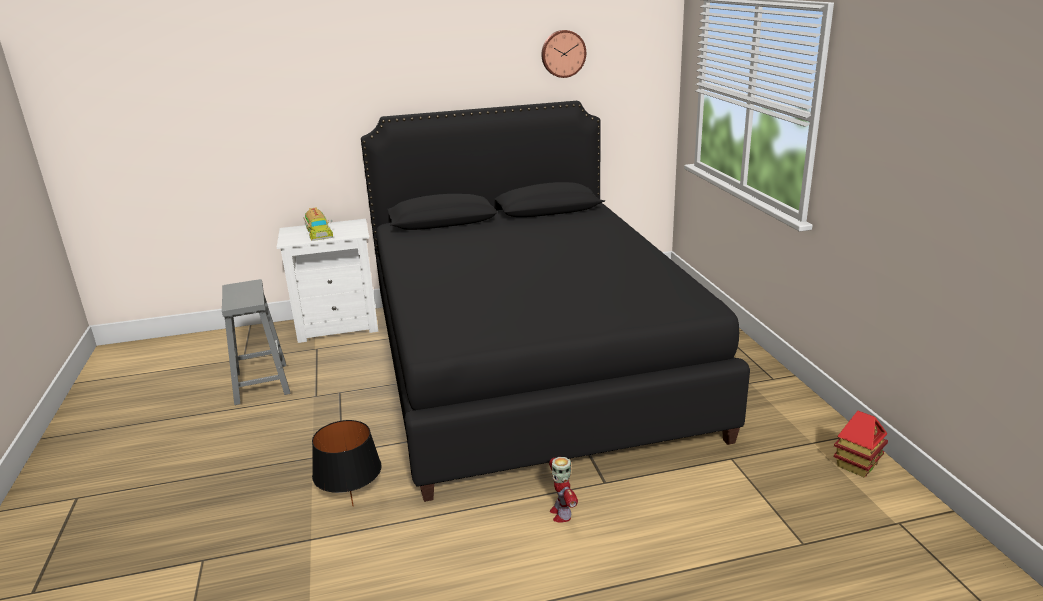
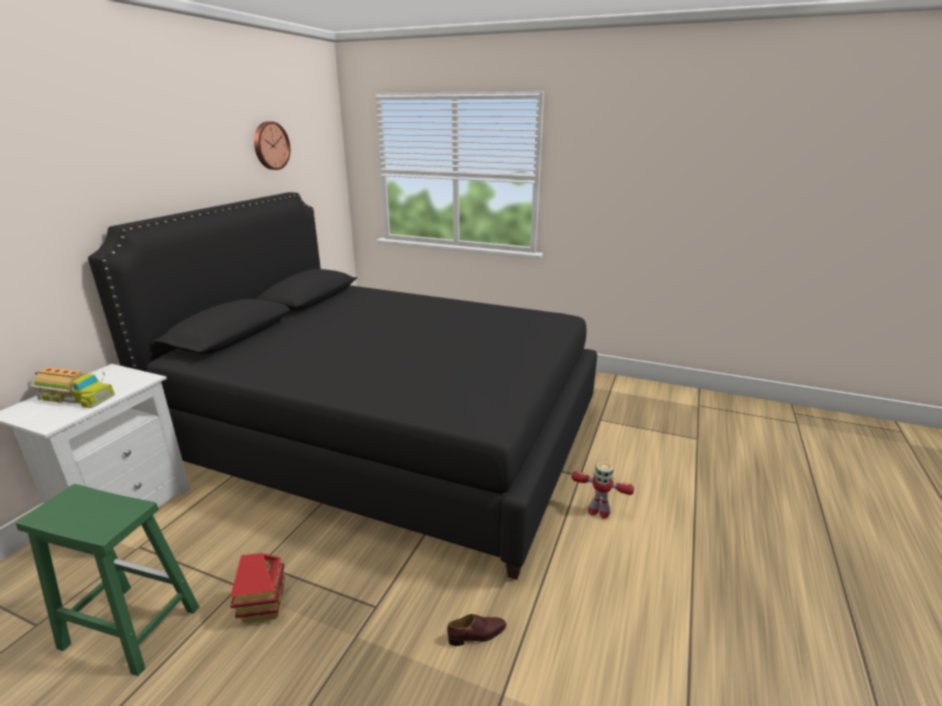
camera: 55 degrees left, 0 degrees up
grey stool [222,279,290,405] -> green stool [16,484,199,676]
black table lamp [312,420,381,507] -> brown shoe [447,614,507,646]
toy house [834,411,888,477] -> toy house moved to [230,553,285,623]

